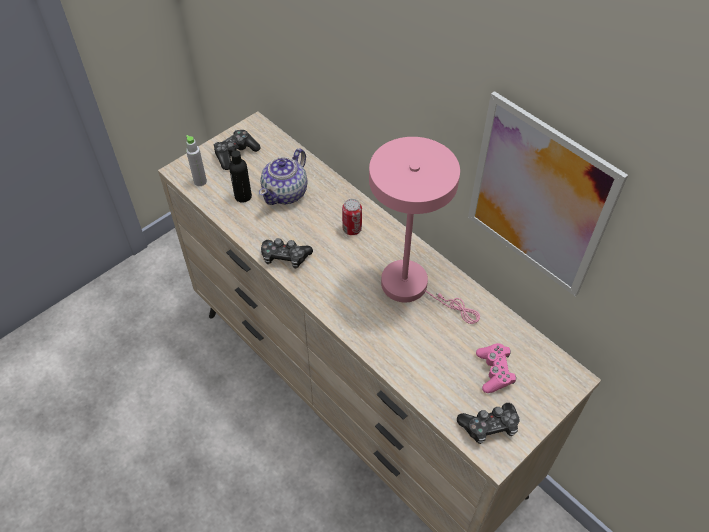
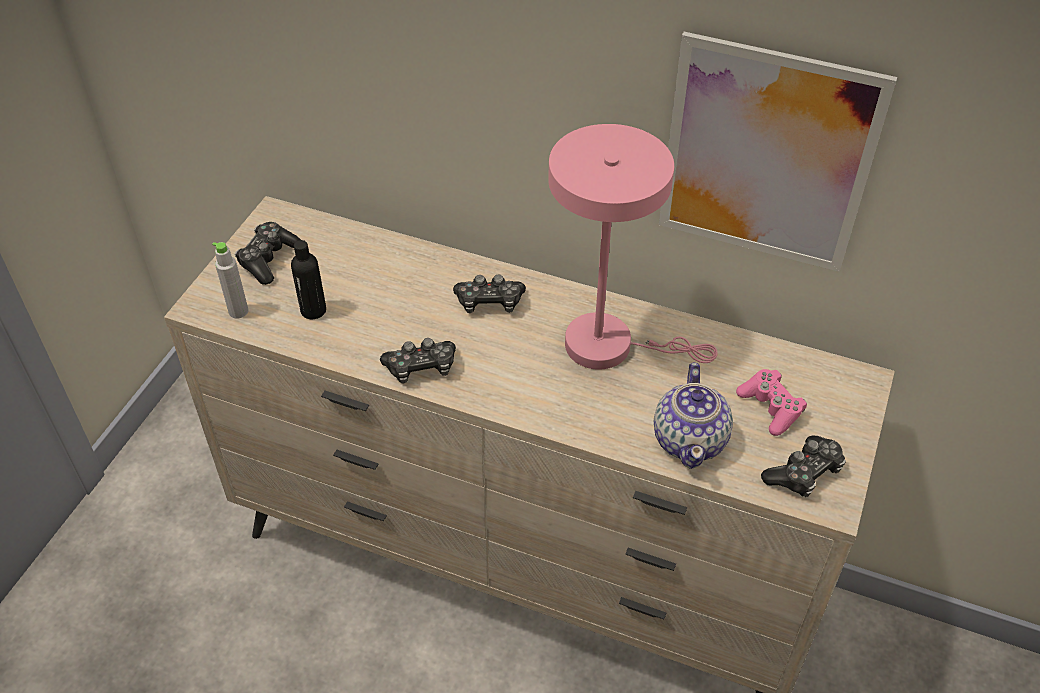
camera: 25 degrees left, 5 degrees down
teapot [259,148,307,205] -> teapot moved to [654,362,733,469]
can [342,199,362,235] -> game controller [453,274,526,313]

